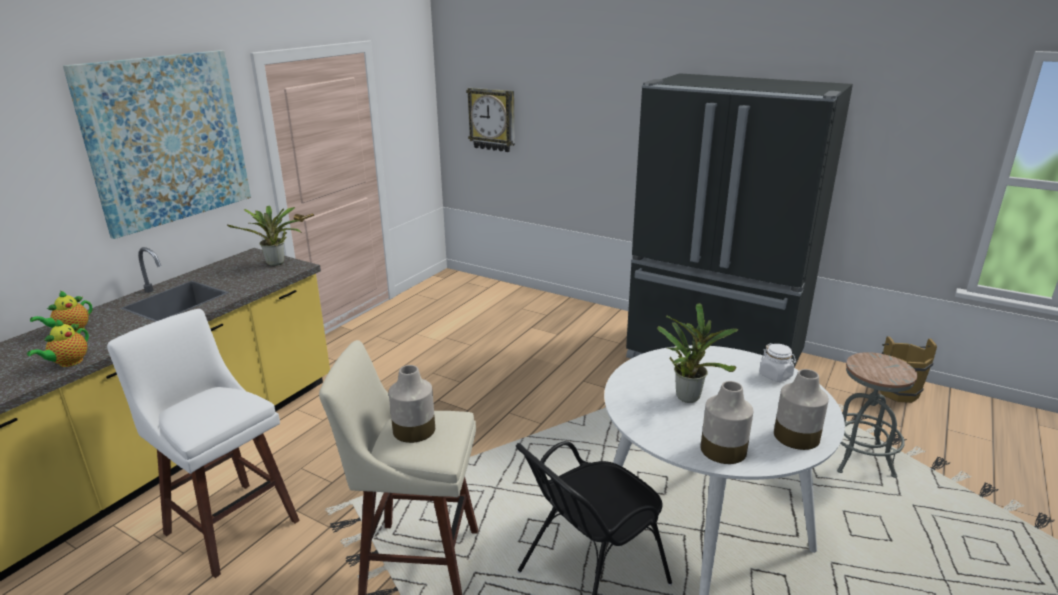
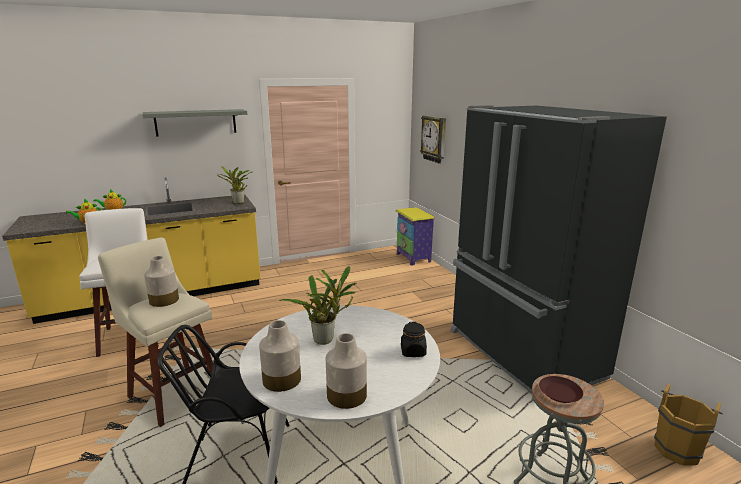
camera: 35 degrees right, 5 degrees down
picture [63,50,251,239] -> grey shelf [142,109,247,136]
white jar [759,343,796,382] -> black jar [401,322,427,357]
none -> nightstand [395,207,435,265]
none -> brown plate [539,376,583,403]

